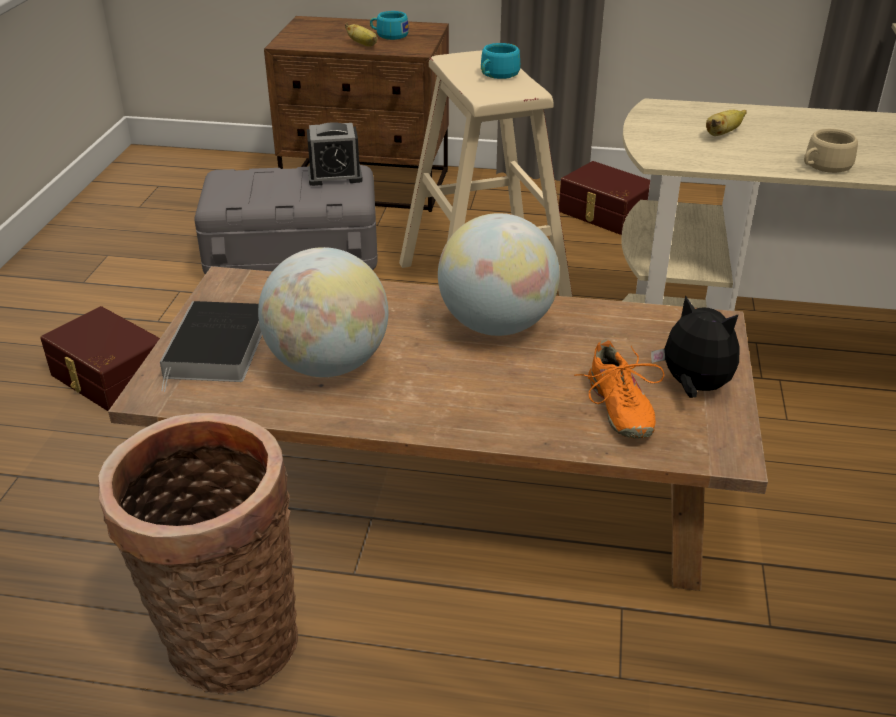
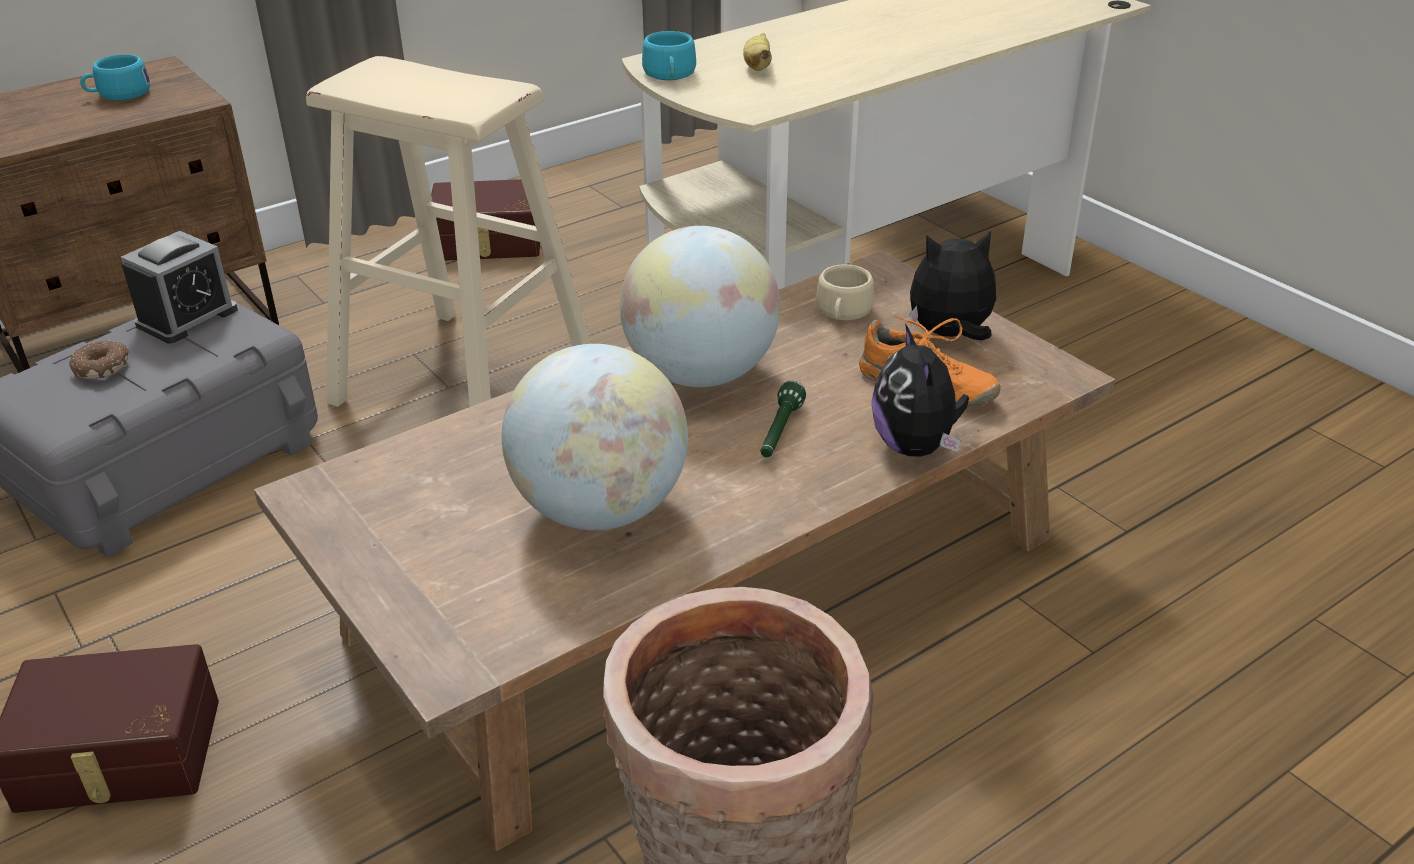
camera: 45 degrees left, 0 degrees up
book [160,301,262,392] -> none
banana [345,23,377,47] -> none
turquoise cup [481,43,520,79] -> turquoise cup moved to [642,31,696,80]
beige cup [804,129,858,173] -> beige cup moved to [816,264,874,320]
none -> donut [69,340,129,379]
none -> green flashlight [760,381,806,457]
none -> plush toy [871,324,969,457]

